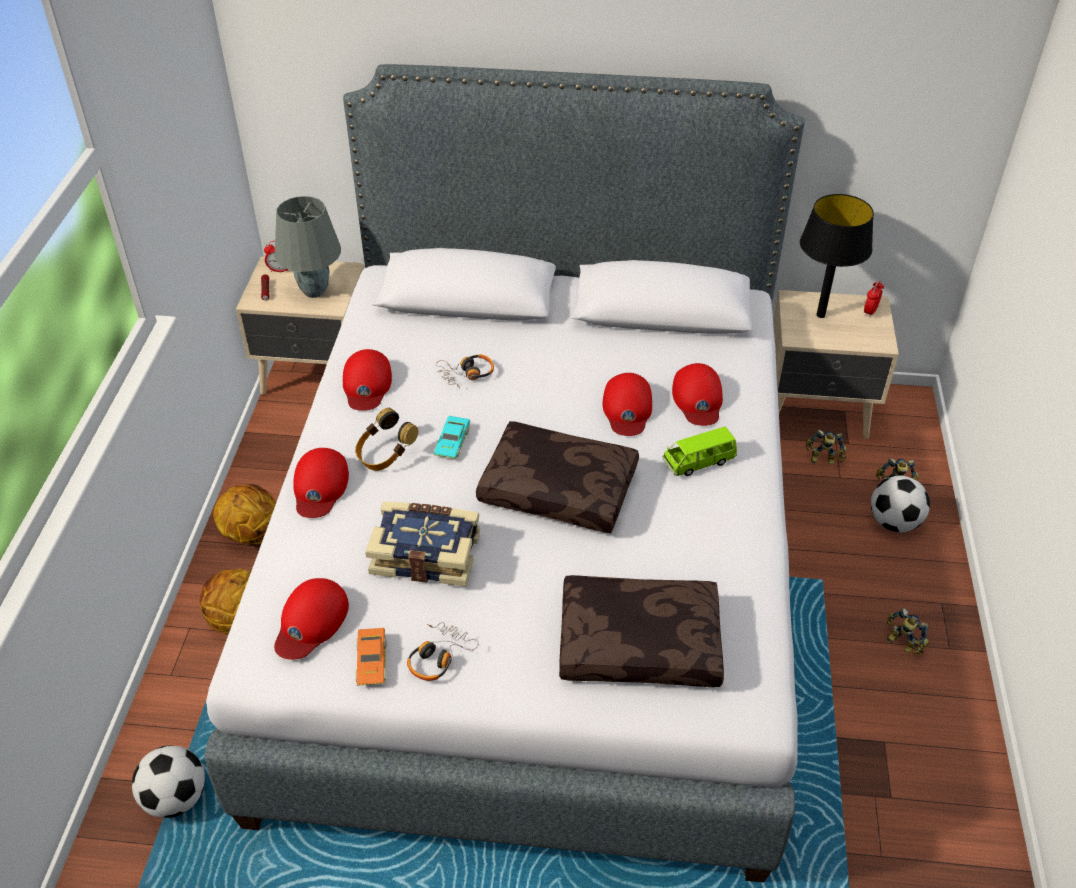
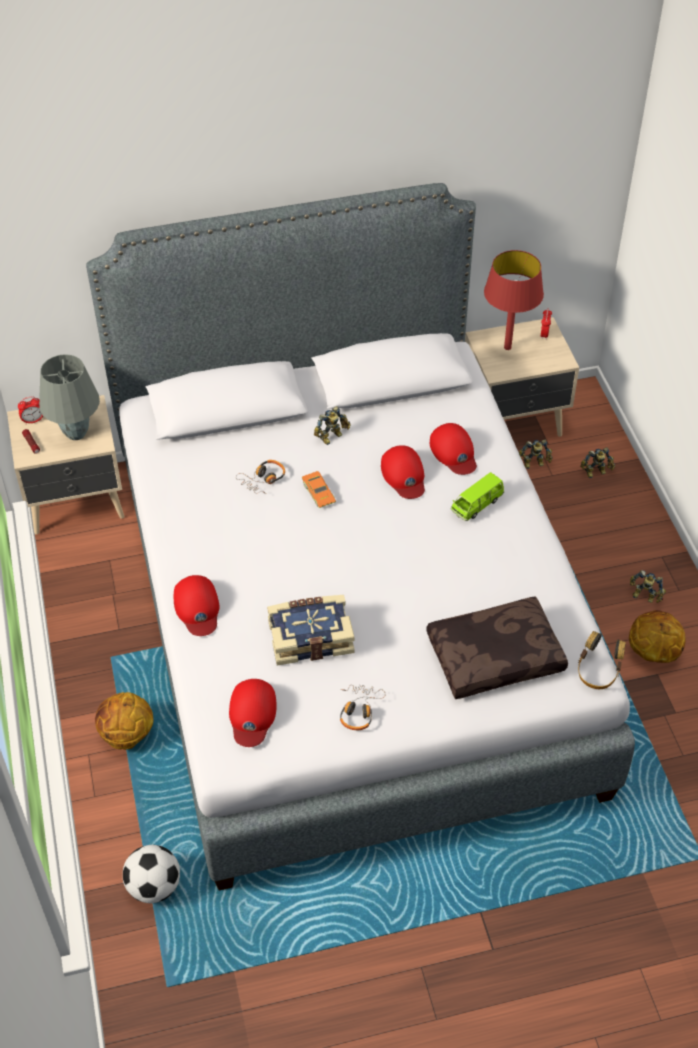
camera: 20 degrees left, 5 degrees up
basketball [213,484,276,544] -> basketball moved to [629,610,686,663]
red cap [343,349,392,411] -> none
headphones [355,408,418,471] -> headphones moved to [578,631,626,689]
orange toy car [356,628,387,686] -> orange toy car moved to [302,471,336,508]
turquoise toy car [434,416,470,459] -> none
brown pillow [476,421,639,533] -> none
black table lamp [800,194,874,318] -> red table lamp [484,250,544,350]
football [871,476,930,532] -> none
none -> toy robot [314,406,351,445]

